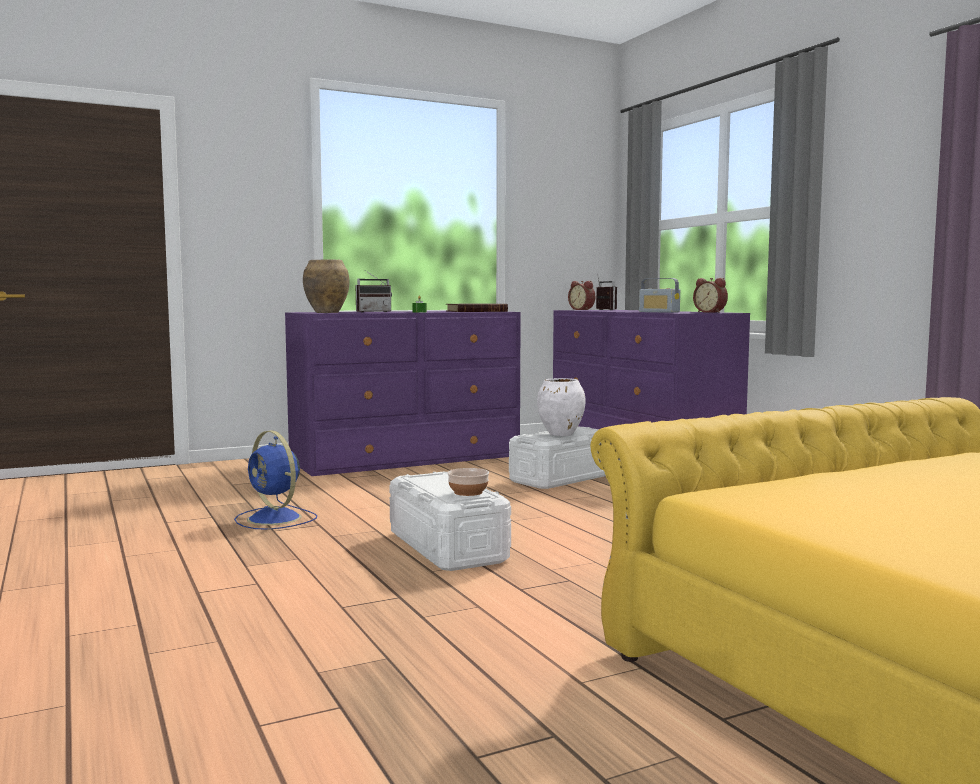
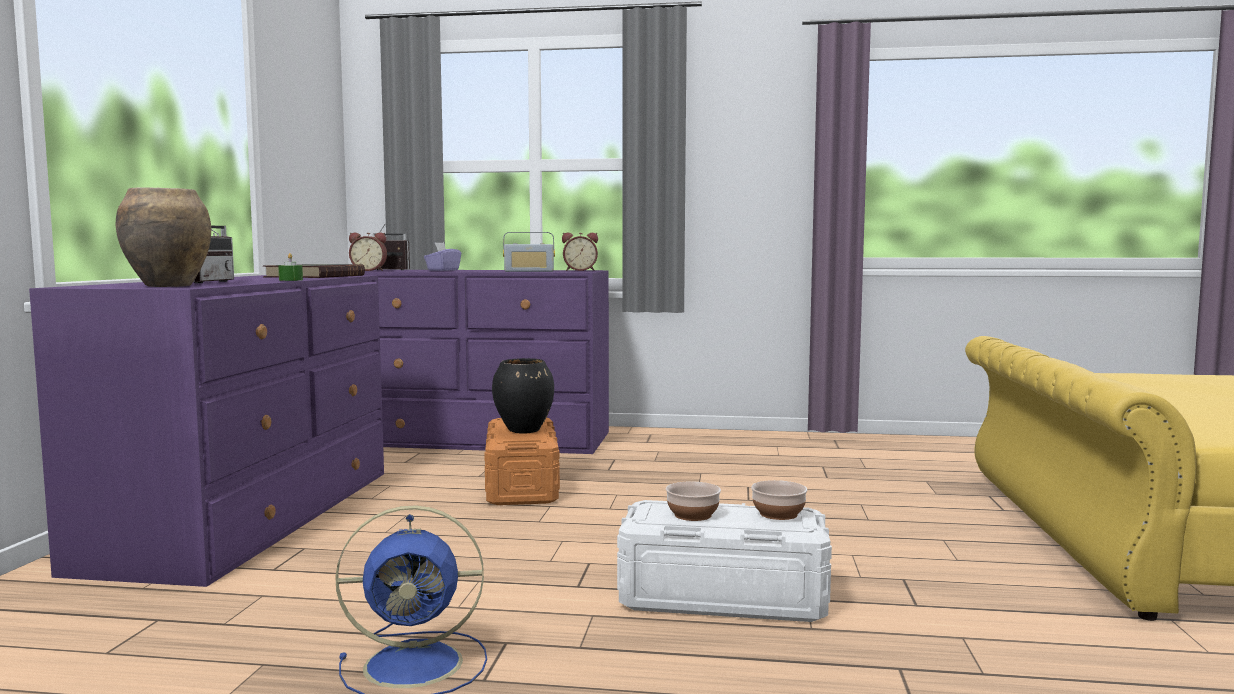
camera: 55 degrees left, 0 degrees up
white storage box [509,427,606,489] -> orange storage box [484,418,560,505]
white vase [537,378,586,436] -> black vase [492,358,554,434]
none -> purple tissue box [424,242,461,271]
none -> bowl [666,481,721,521]

